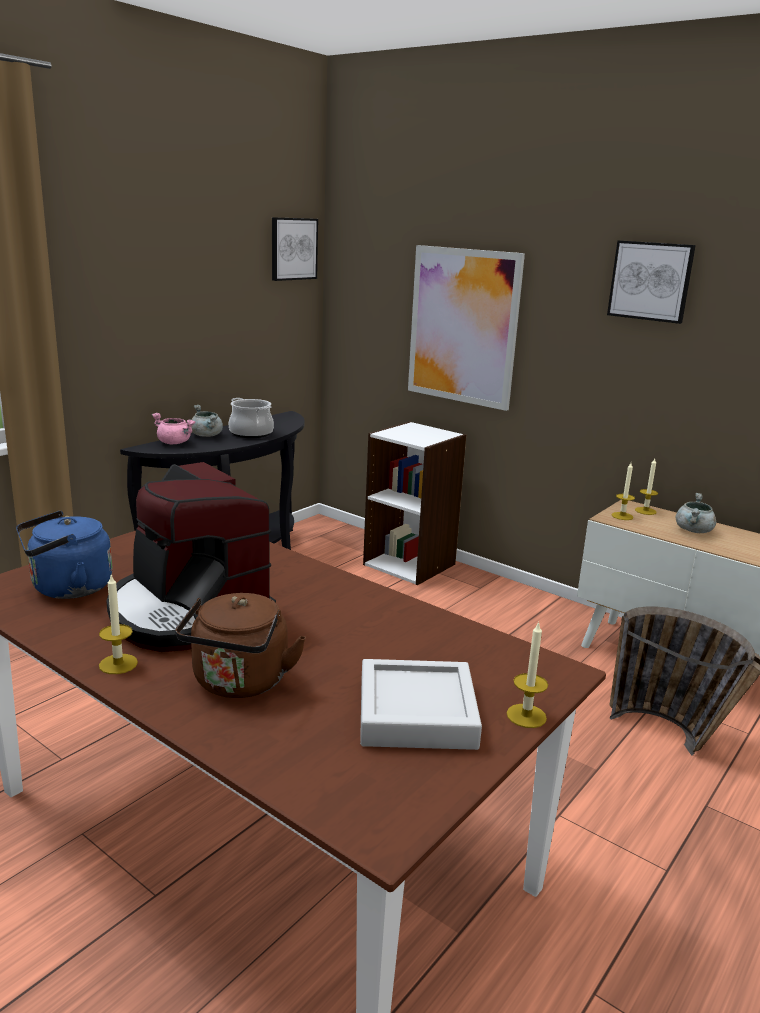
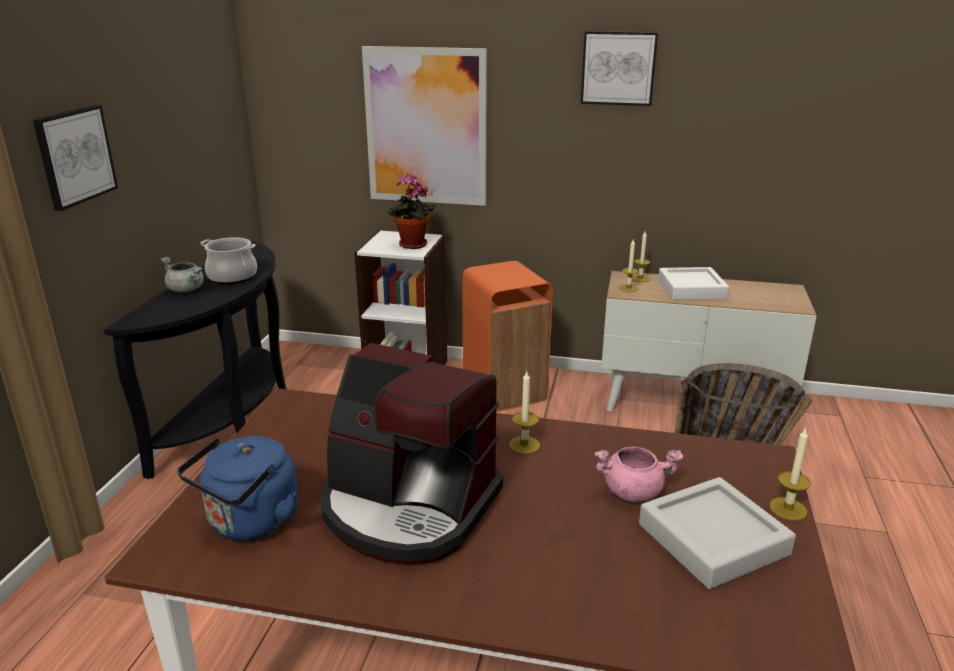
camera: 25 degrees left, 5 degrees up
candle [99,575,138,674] -> candle moved to [509,372,540,454]
pink cooking pot [152,413,196,444] -> pink cooking pot moved to [594,447,684,502]
brown kettle [175,593,306,698] -> none
picture [272,217,318,281] -> picture moved to [33,105,118,211]
grey cooking pot [676,493,716,533] -> white tray [658,267,729,300]
none -> potted plant [388,173,435,249]
none -> orange trash can [462,261,553,412]

